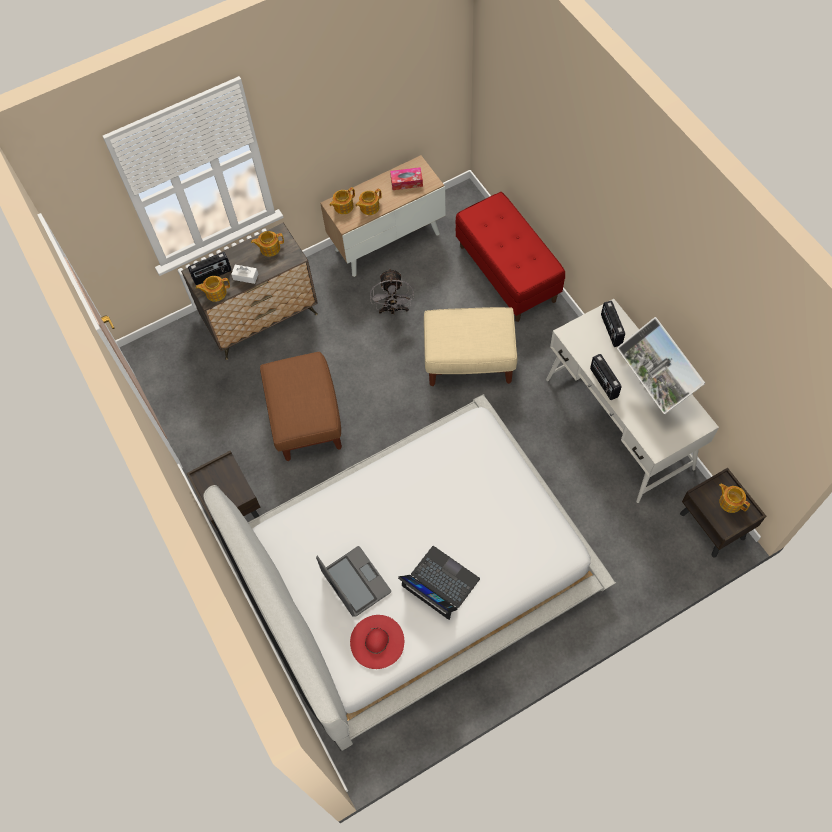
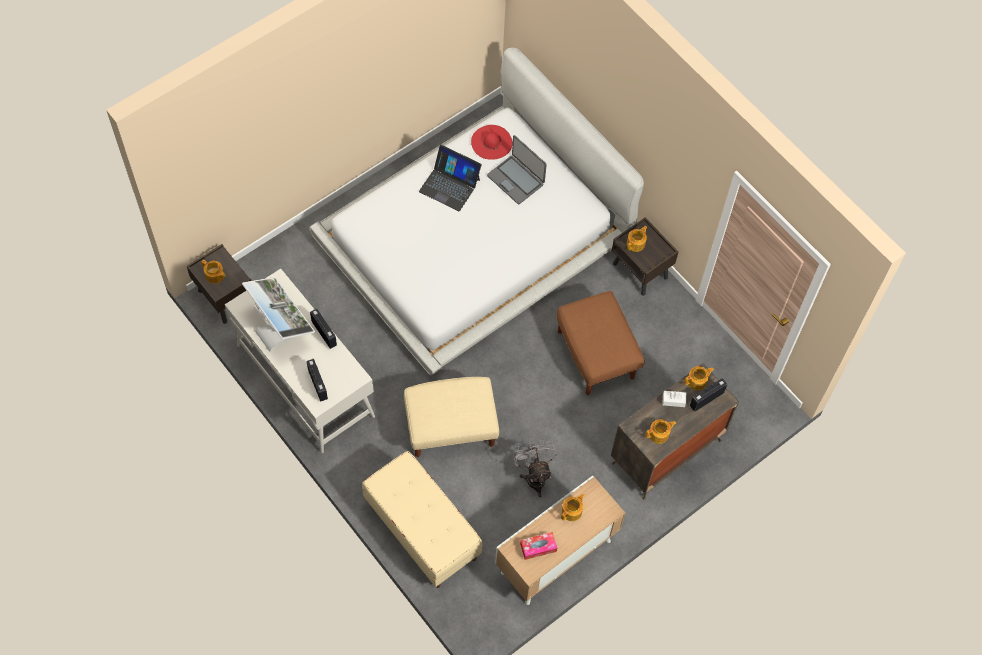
camera: 165 degrees right, 0 degrees up
teapot [330,187,355,214] -> teapot moved to [627,226,647,252]
red bench [455,192,565,322] -> beige bench [362,451,482,588]

